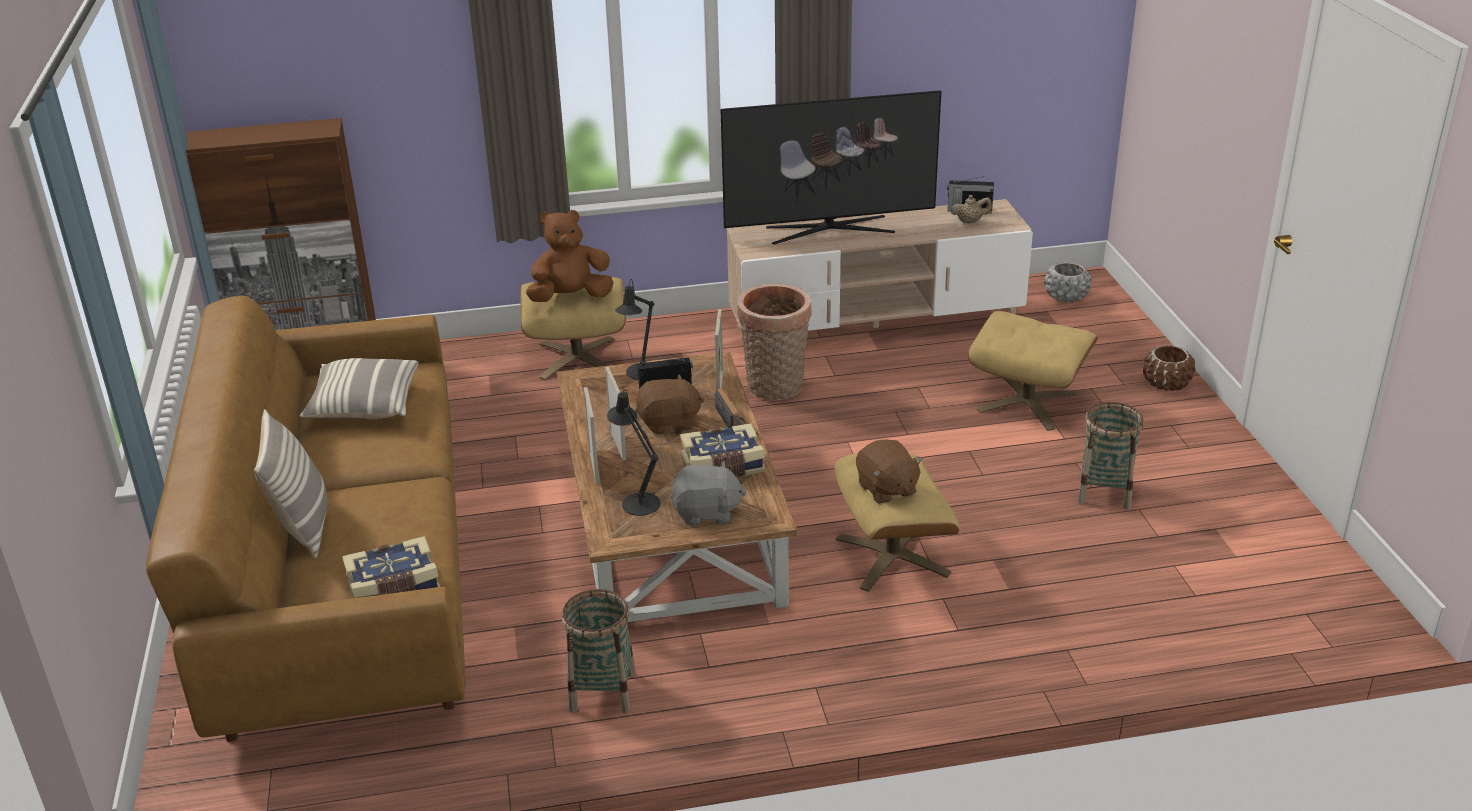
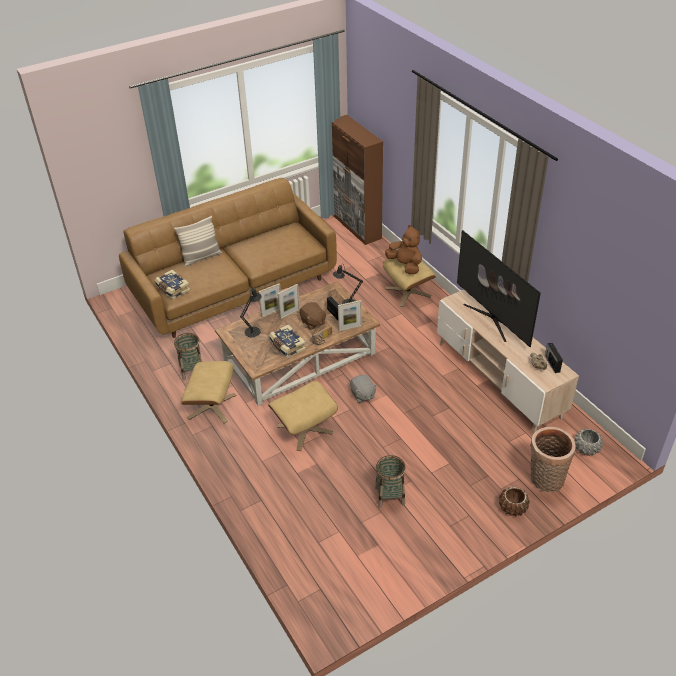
camera: 70 degrees right, 10 degrees up
pillow [300,358,419,419] -> none
grey plush toy [670,461,747,526] -> grey plush toy moved to [350,375,377,403]
basket [737,283,811,401] -> basket moved to [530,427,576,492]
brown plush toy [856,439,923,504] -> none
beige ottoman [968,311,1098,431] -> beige ottoman moved to [181,361,237,423]

